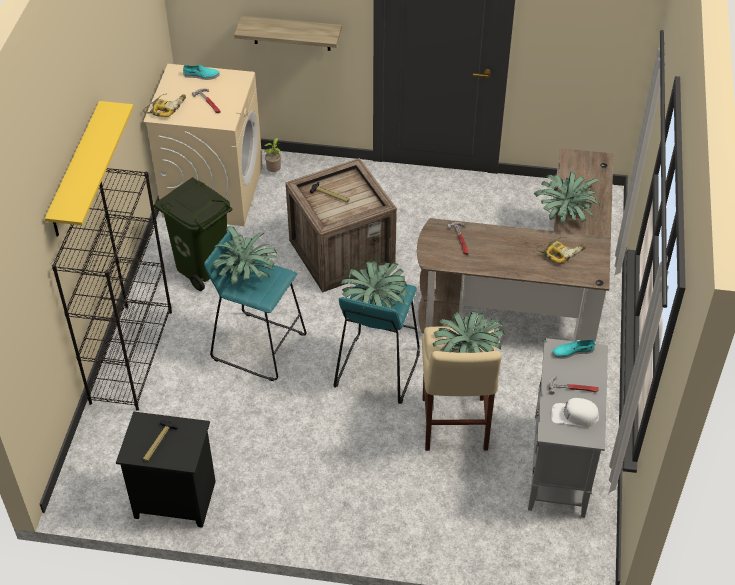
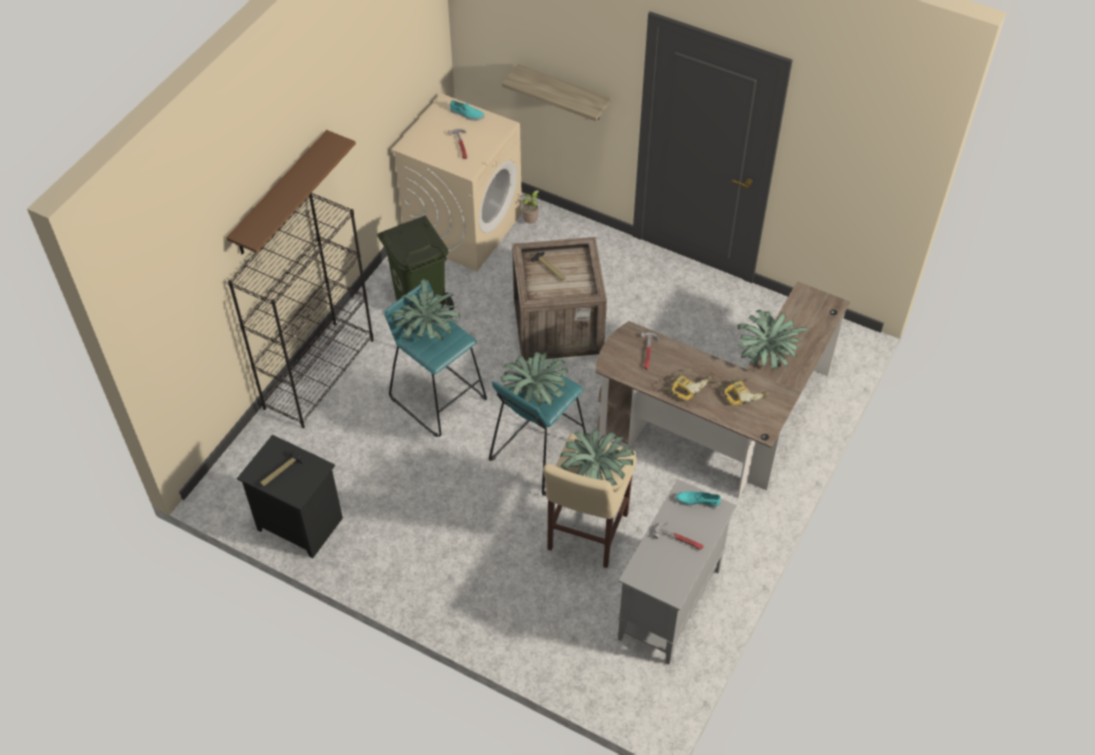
camera: 20 degrees right, 5 degrees up
yellow shelf [45,101,134,237] -> brown shelf [226,130,356,255]
power drill [143,93,186,117] -> power drill moved to [661,369,712,401]
white cap [551,398,599,427] -> none

